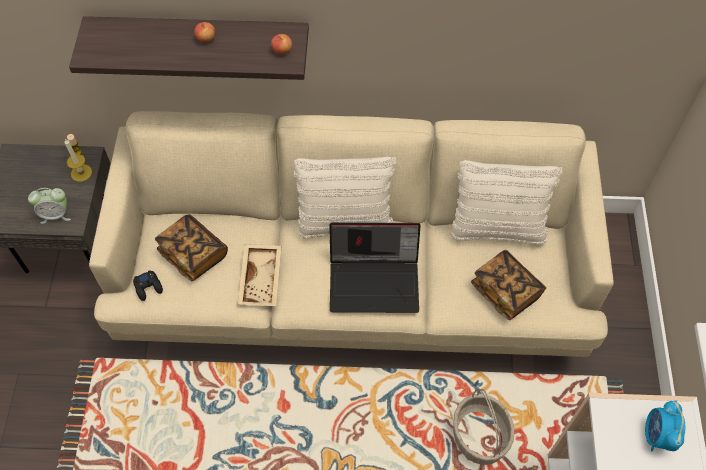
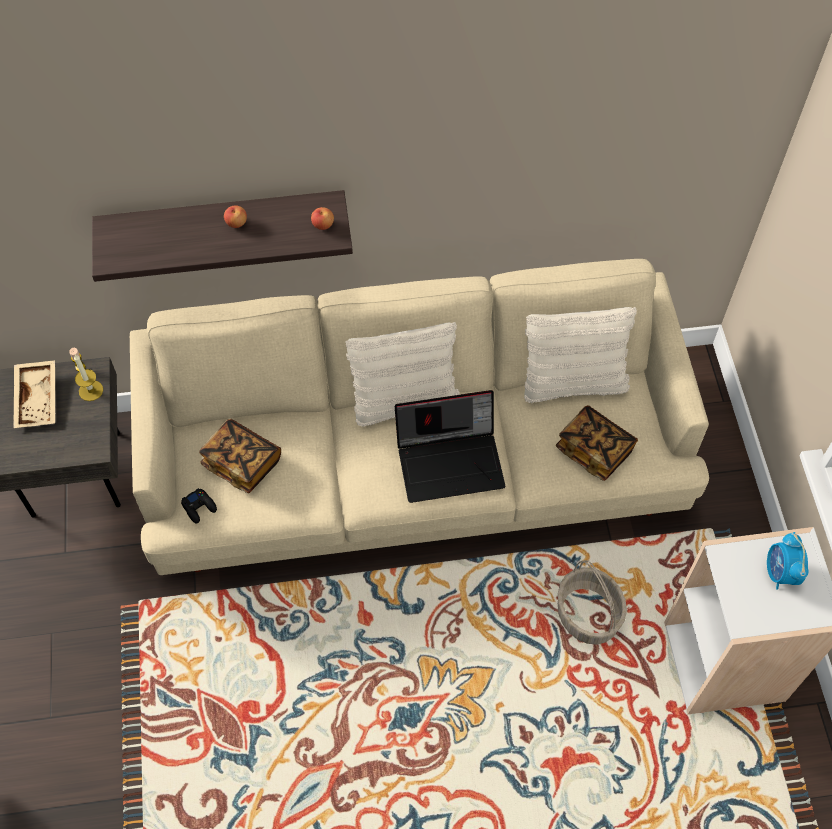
camera: 10 degrees left, 0 degrees up
alarm clock [28,188,71,224] -> none
beige tray [238,244,282,306] -> beige tray moved to [13,360,55,428]

